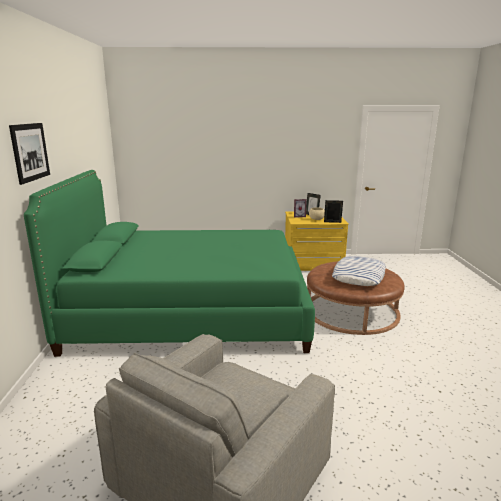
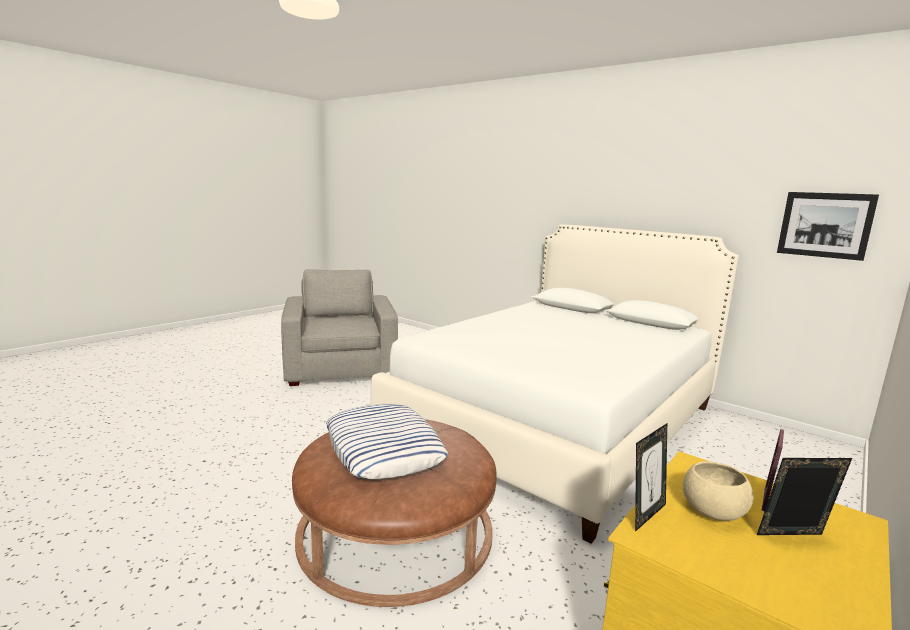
camera: 130 degrees right, 5 degrees down
picture [9,123,50,185] -> picture moved to [777,192,879,261]
green bed [24,170,315,357] -> white bed [371,225,739,543]

